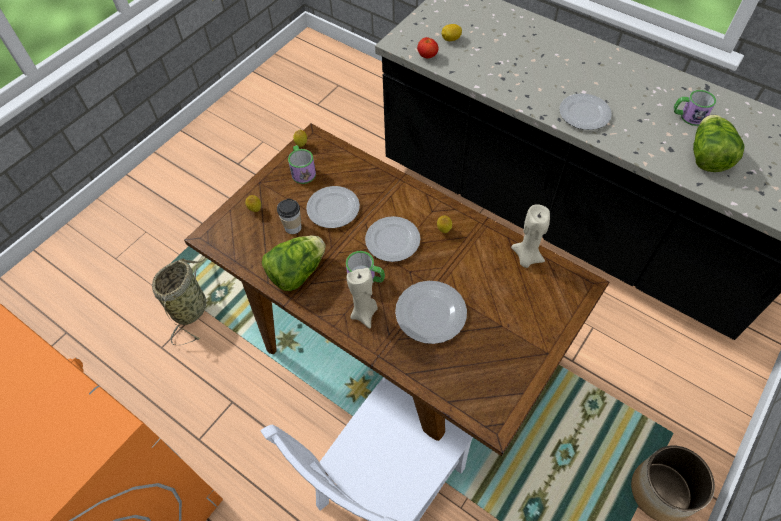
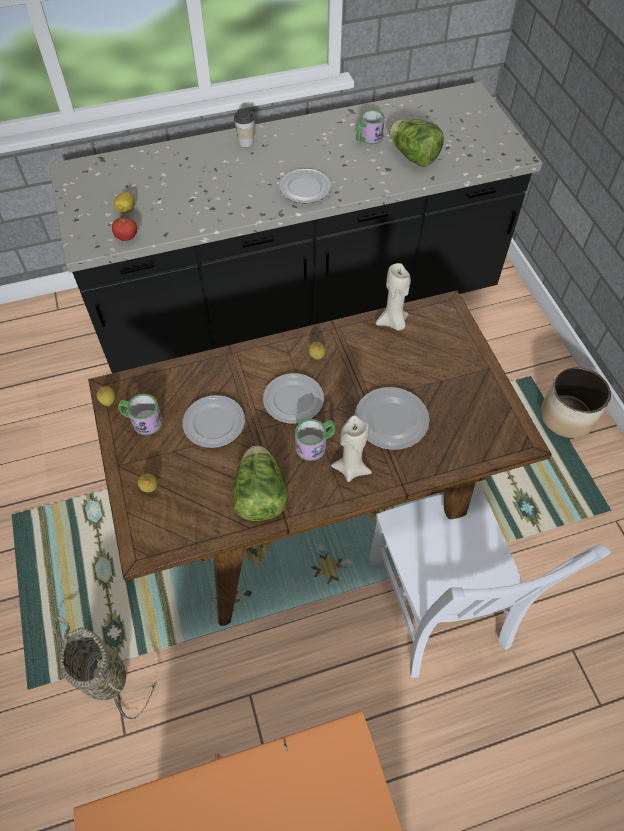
camera: 55 degrees left, 0 degrees up
cup [277,199,302,234] -> cup moved to [234,109,254,147]

